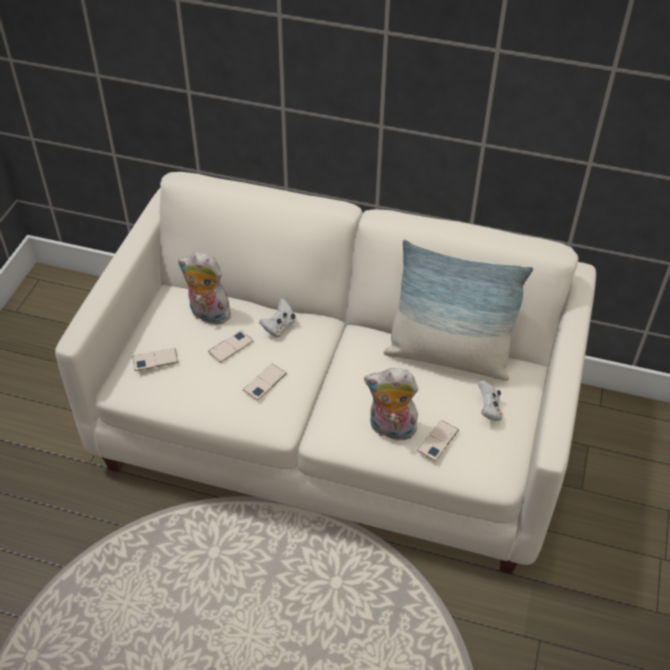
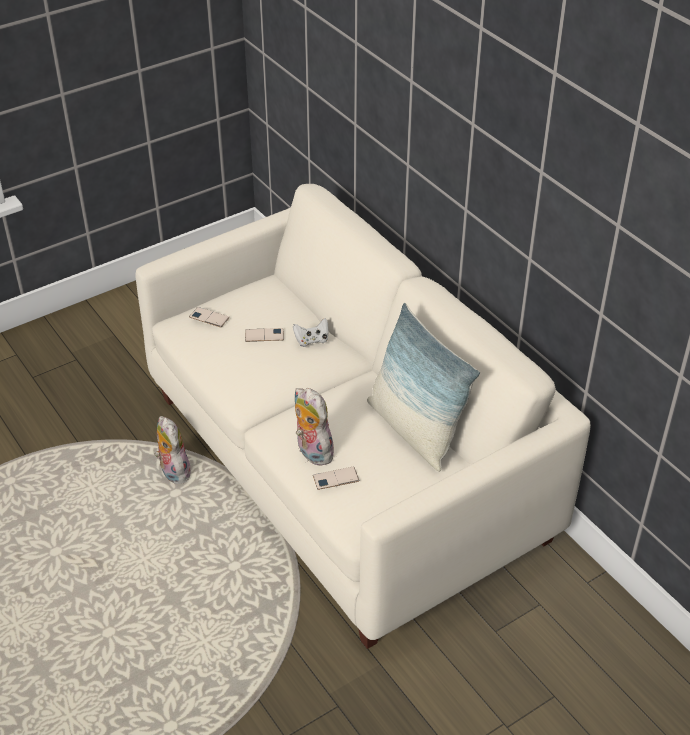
camera: 40 degrees right, 5 degrees down
plush toy [178,252,231,324] -> plush toy moved to [154,416,191,484]
phone [243,364,287,400] -> none
white game controller [477,380,502,421] -> none

